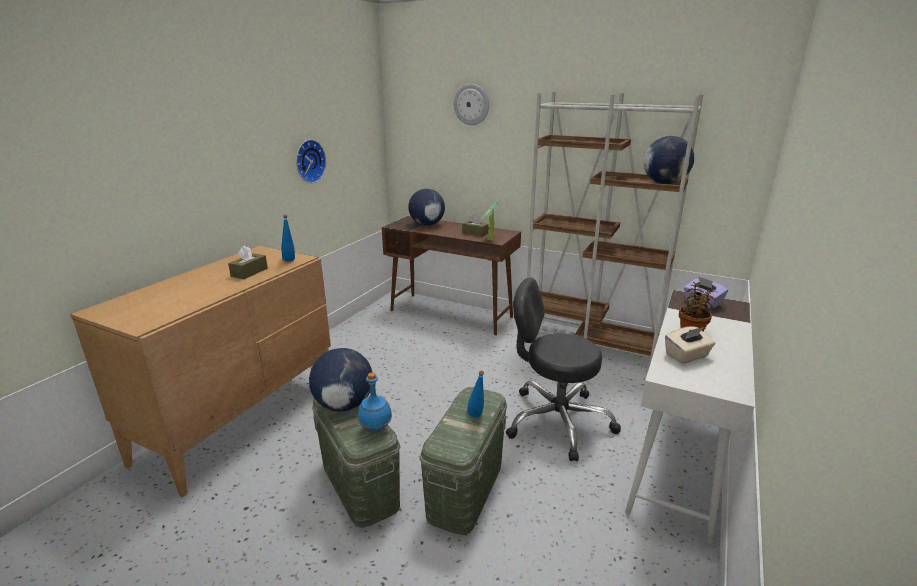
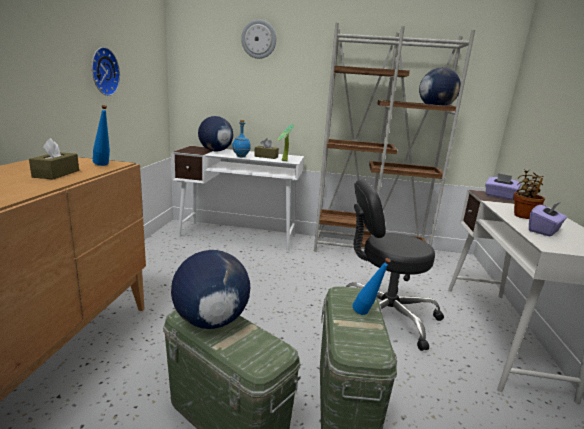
camera: 20 degrees left, 5 degrees down
blue bottle [358,372,392,435] -> blue bottle moved to [232,120,251,157]
brown desk [382,216,521,335] -> white desk [171,146,304,250]
beige tissue box [665,326,716,364] -> purple tissue box [529,202,567,237]

